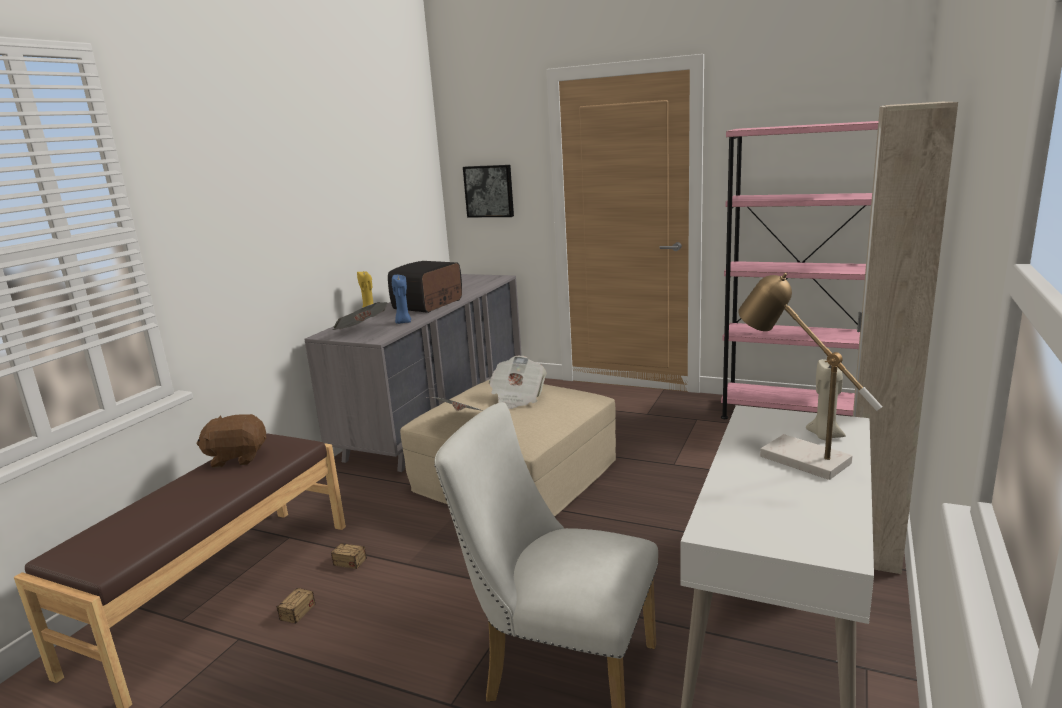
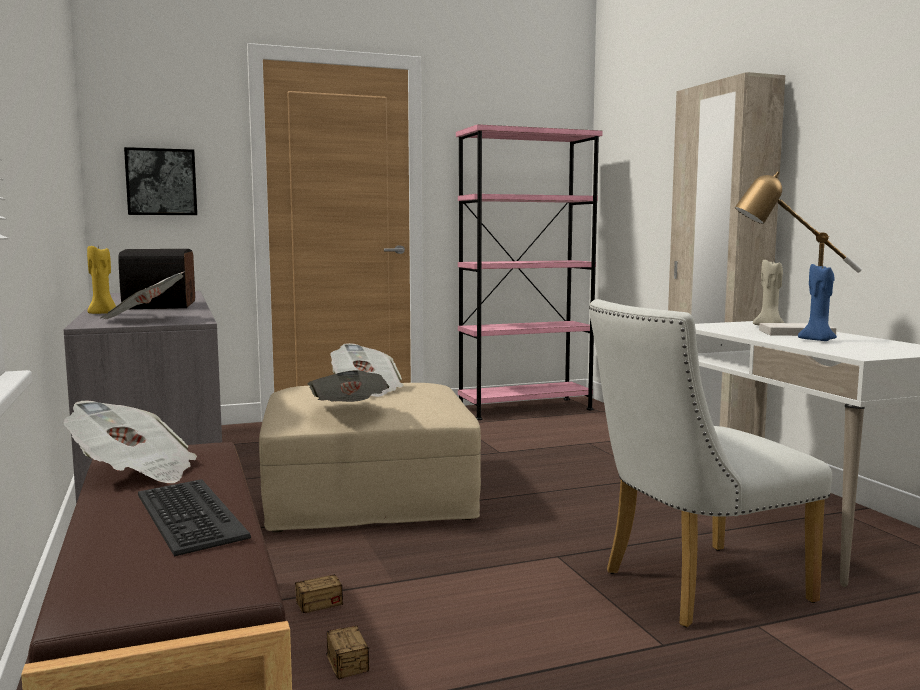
camera: 45 degrees left, 10 degrees down
brown plush toy [196,414,266,468] -> newspaper [64,401,197,483]
blue candle [392,275,411,324] -> blue candle moved to [798,264,837,341]
none -> keyboard [138,479,251,556]

